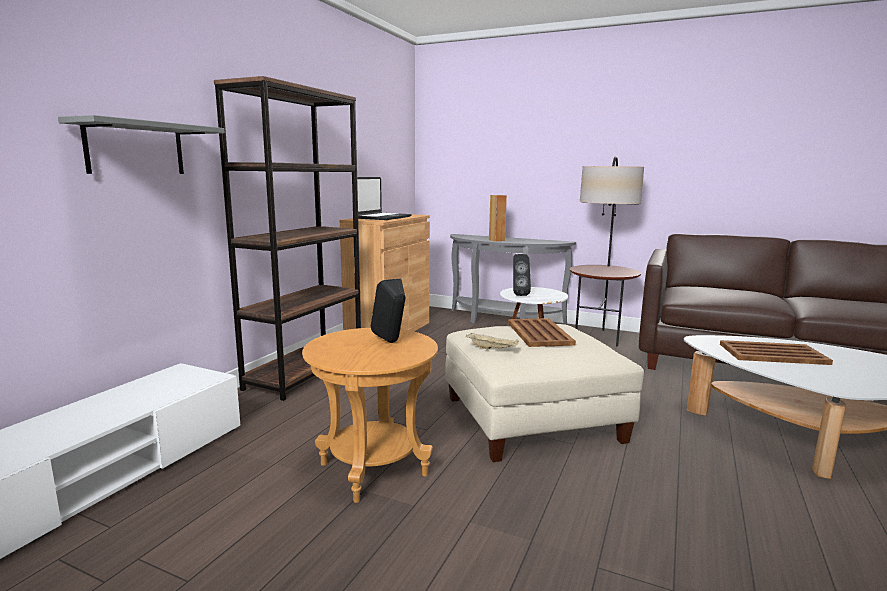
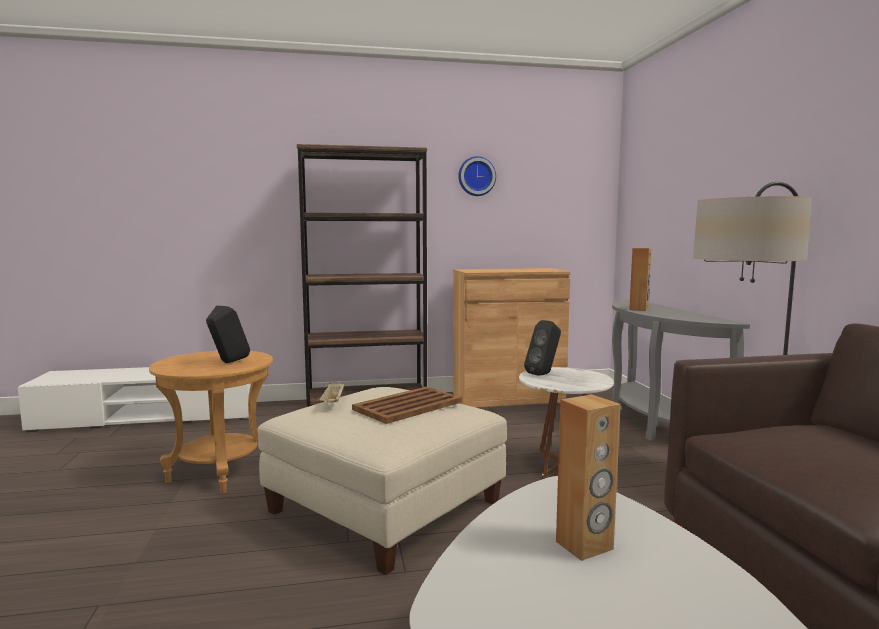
camera: 55 degrees right, 5 degrees down
grey shelf [58,115,225,174] -> none
laptop [357,177,412,220] -> none
brown tray [720,340,833,365] -> brown speaker [556,394,621,561]
none -> wall clock [458,156,496,196]

